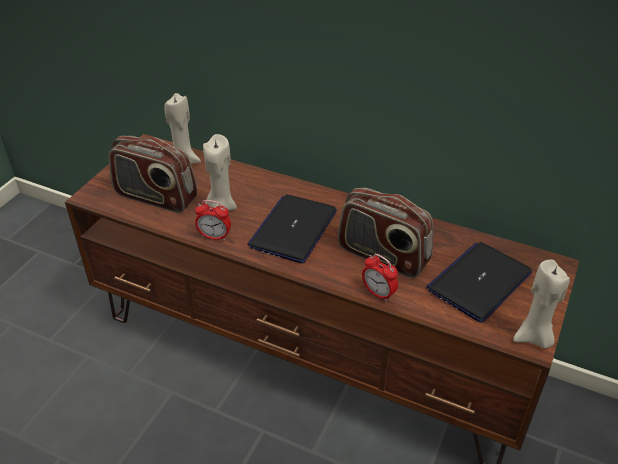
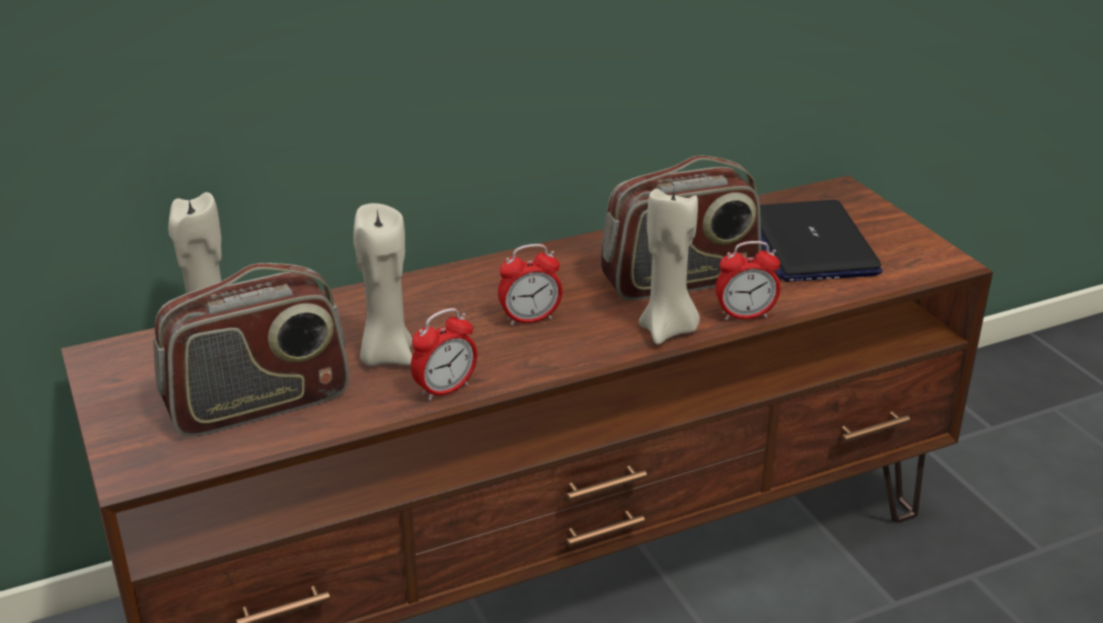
camera: 50 degrees left, 10 degrees down
laptop [247,195,337,263] -> alarm clock [498,244,562,326]
beige candle [513,259,570,349] -> beige candle moved to [639,189,700,345]

